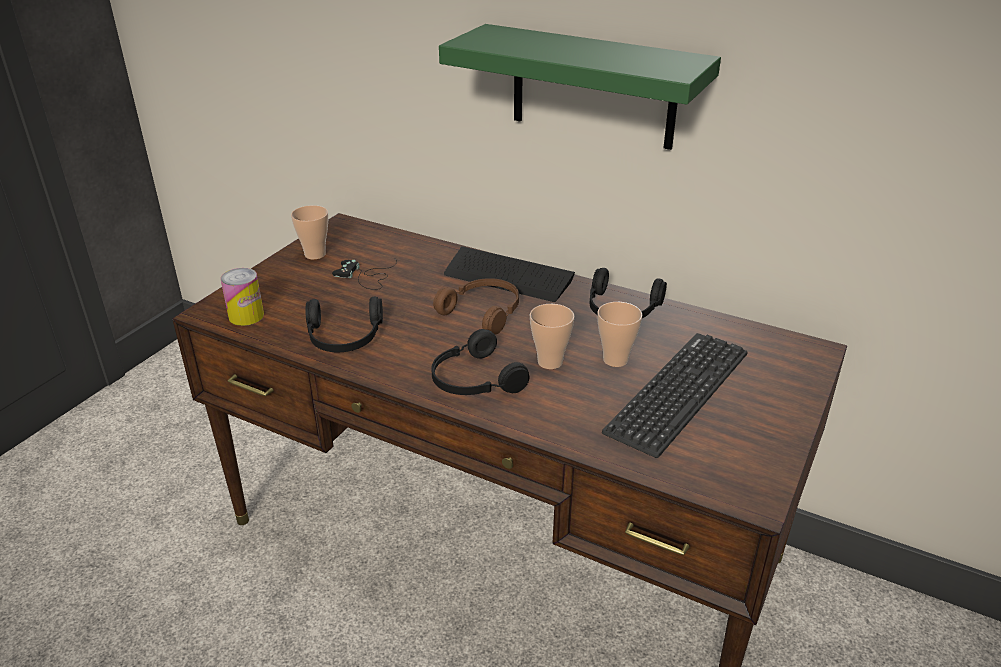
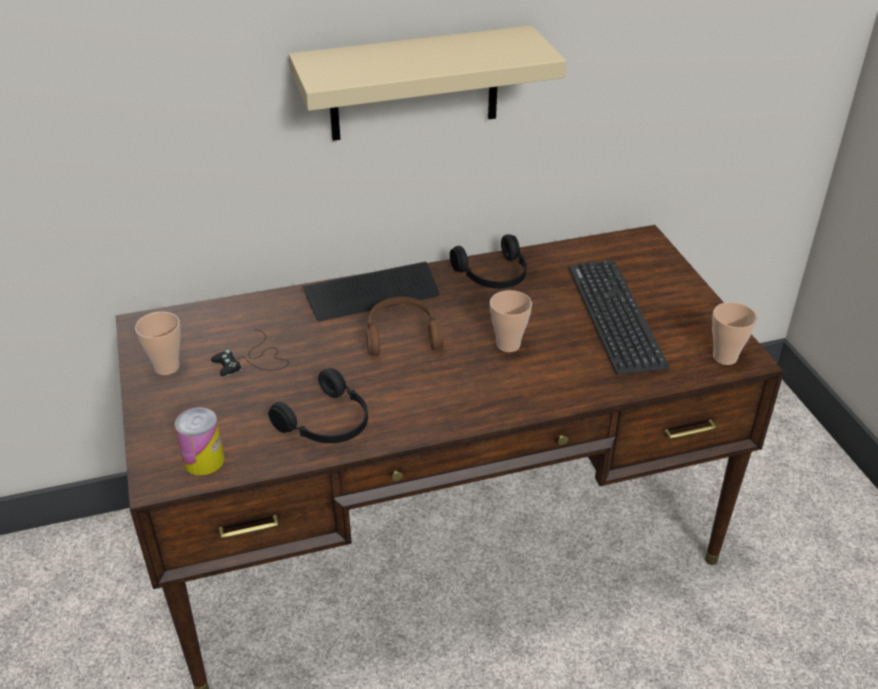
camera: 45 degrees left, 5 degrees up
black headphones [431,329,529,395] -> none
green shelf [439,24,721,150] -> beige shelf [289,26,566,141]
cup [597,302,642,367] -> cup moved to [712,302,757,365]

